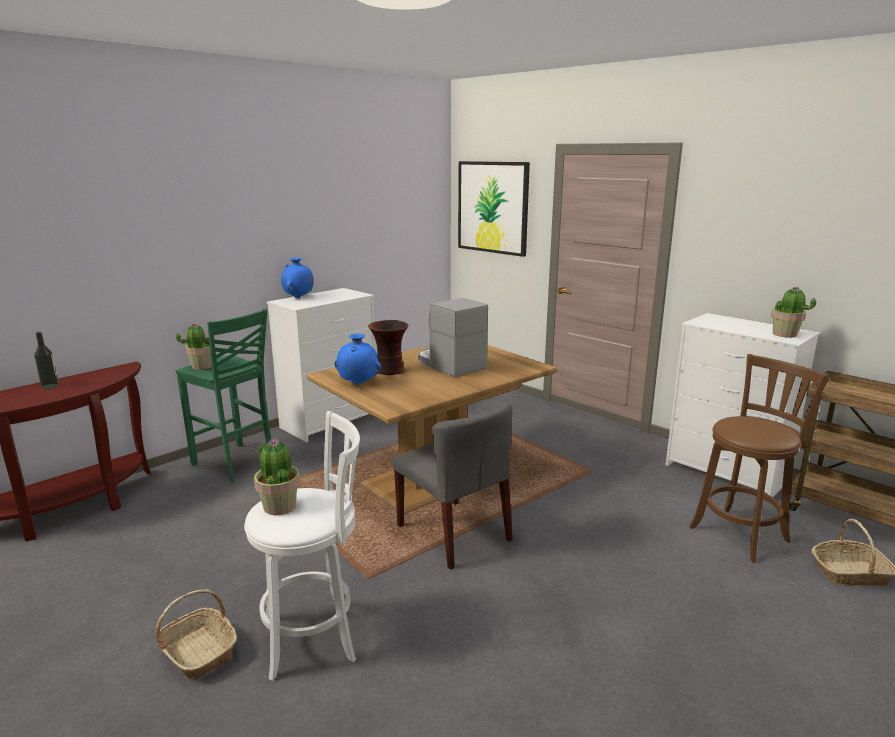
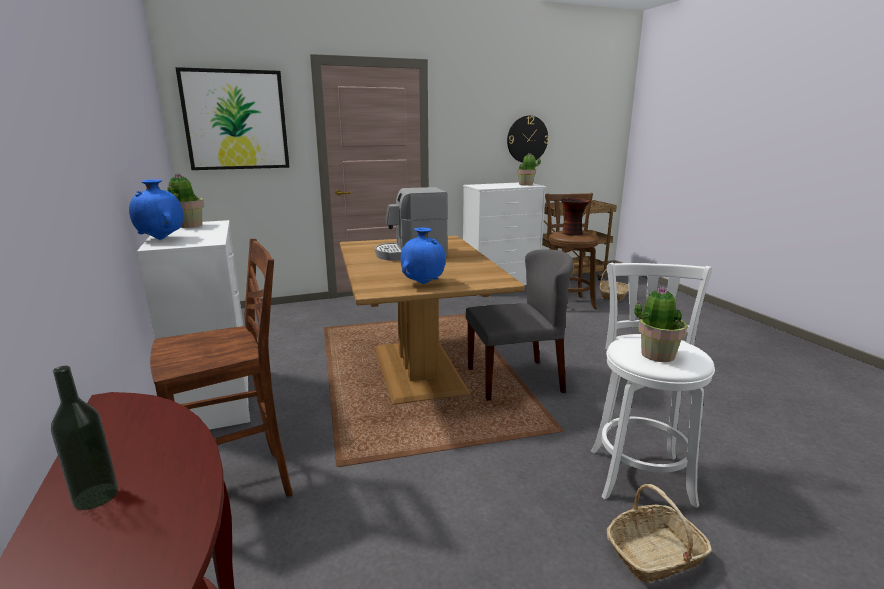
camera: 65 degrees left, 0 degrees up
green stool [176,309,272,482] -> brown stool [150,238,293,497]
potted plant [176,323,211,370] -> potted plant moved to [167,173,204,228]
vase [368,320,408,375] -> vase moved to [561,198,590,236]
none -> wall clock [507,116,549,163]

